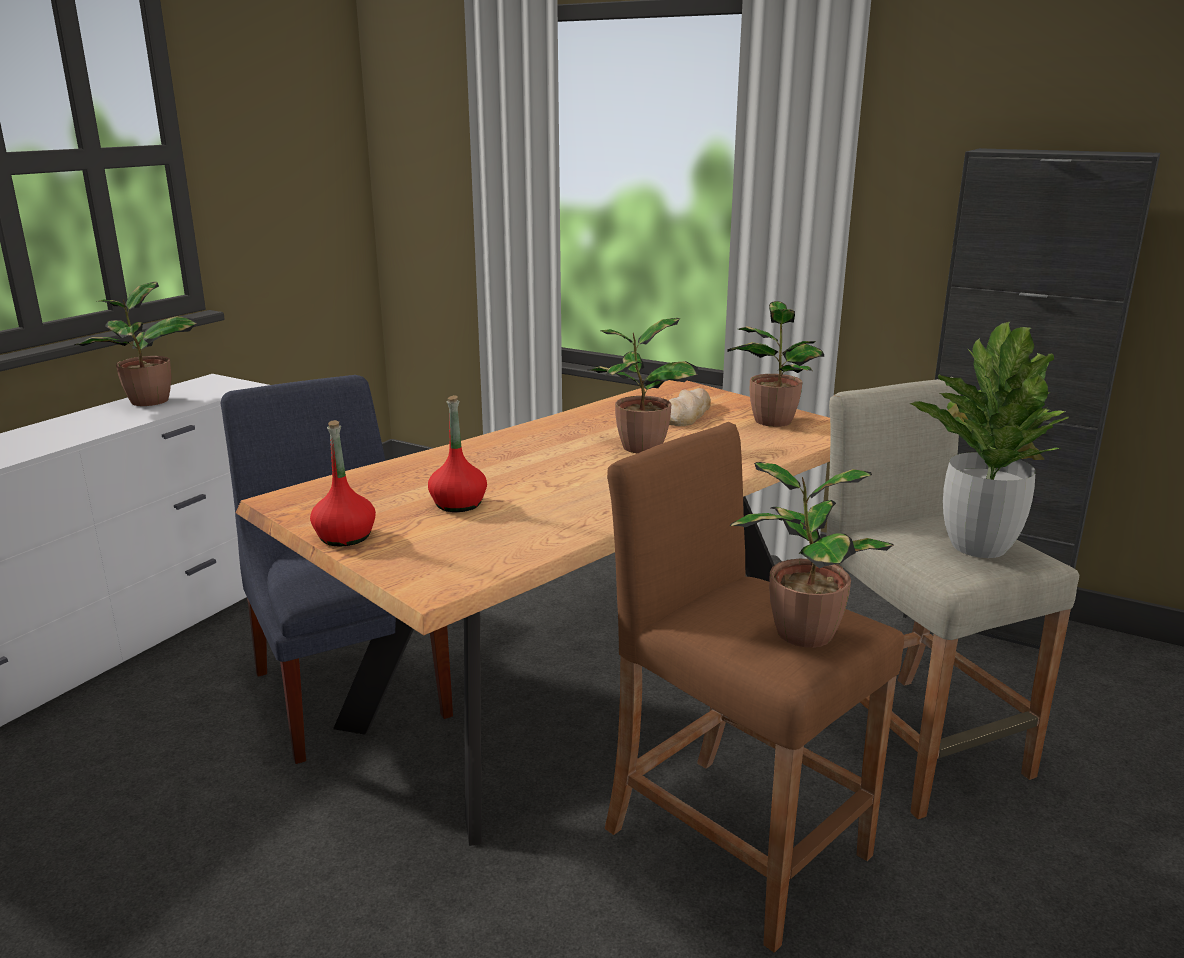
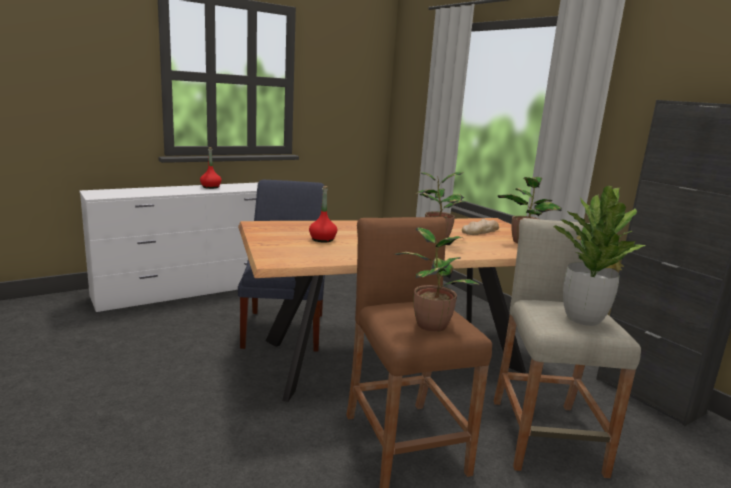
camera: 25 degrees right, 5 degrees down
potted plant [75,282,197,406] -> none
red bottle [310,420,376,547] -> red bottle moved to [200,147,222,189]

